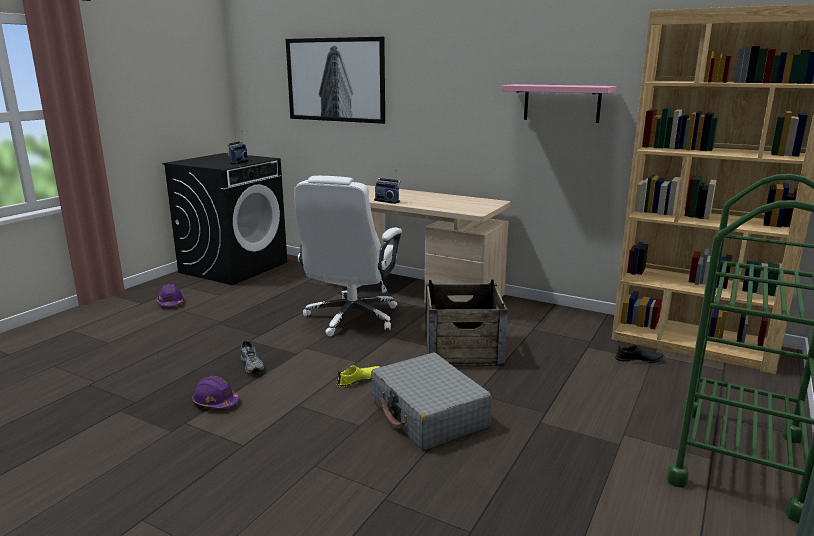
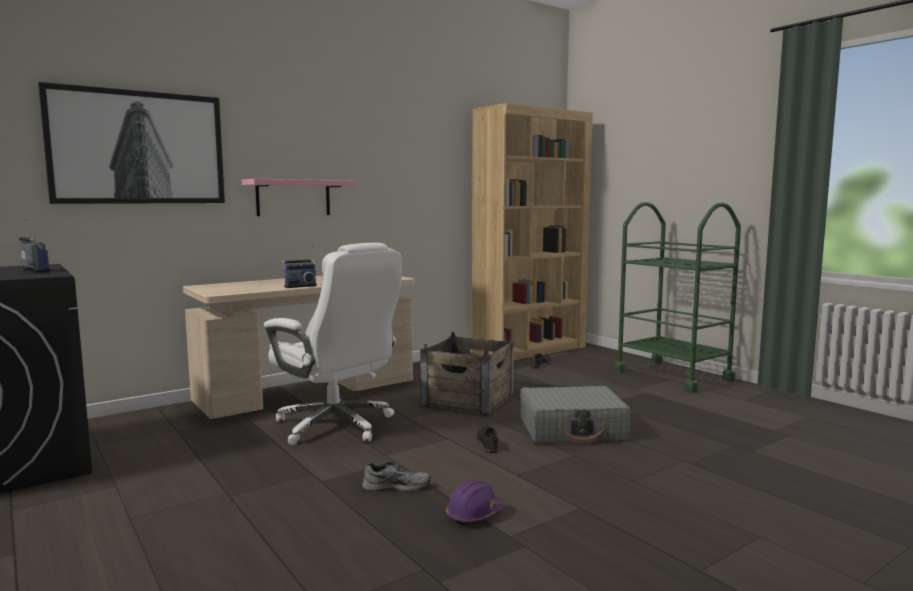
camera: 65 degrees left, 10 degrees down
purple hard hat [157,284,184,307] -> none
yellow shoe [336,365,380,388] -> black shoe [476,426,498,453]
pink shelf [501,84,617,123] -> pink shelf moved to [242,179,356,216]

